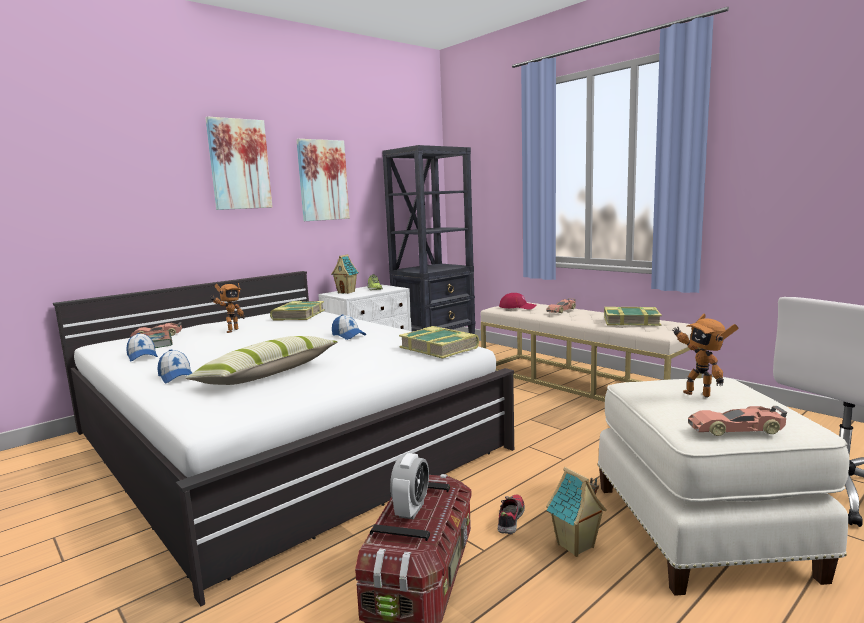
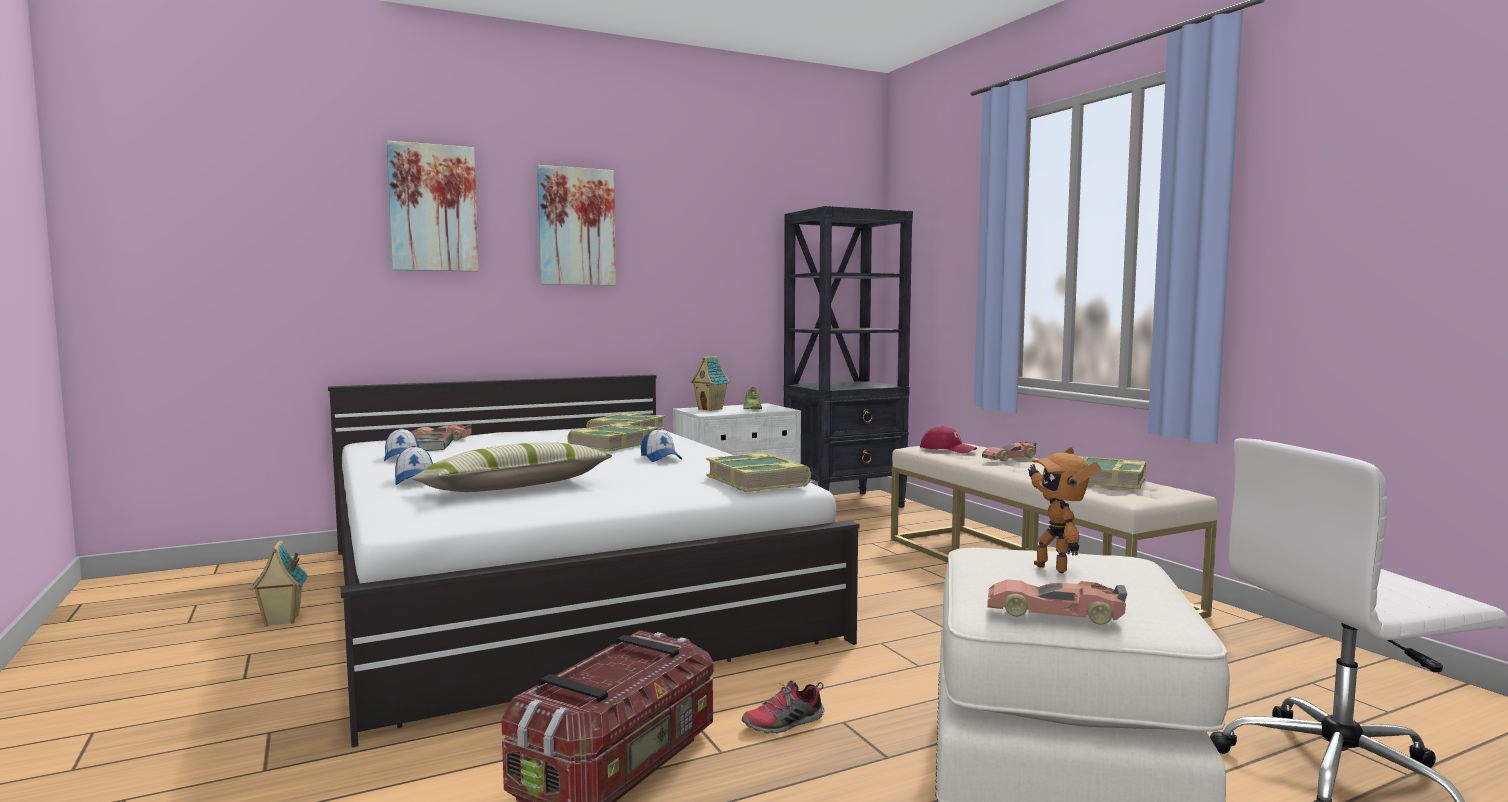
camera: 15 degrees right, 5 degrees down
toy robot [211,283,245,333] -> none
picture [296,139,350,221] -> picture moved to [386,141,479,272]
alarm clock [390,453,429,519] -> none
shoe [498,495,525,534] -> shoe turned 150 degrees counterclockwise [742,681,824,734]
toy house [546,467,607,557] -> toy house moved to [250,540,308,627]
none -> book [567,423,658,452]

